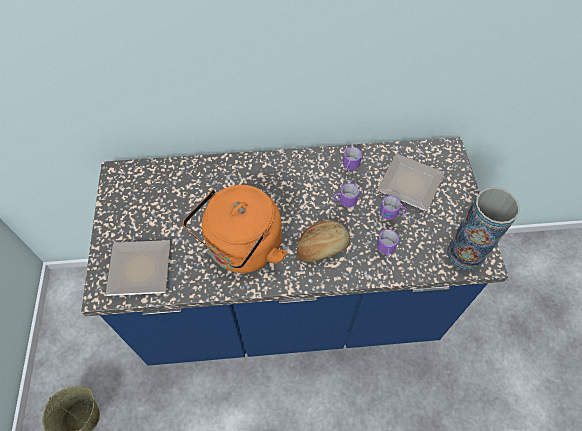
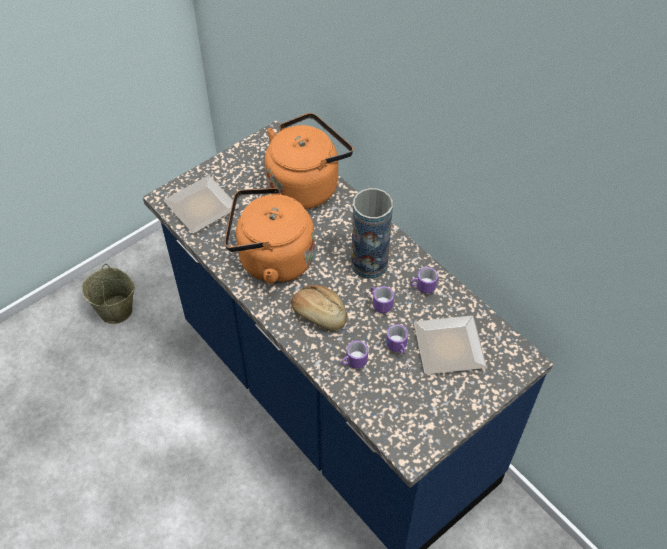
camera: 55 degrees right, 5 degrees down
vase [447,187,520,270] -> vase moved to [351,188,393,279]
none -> orange kettle [265,113,353,209]

